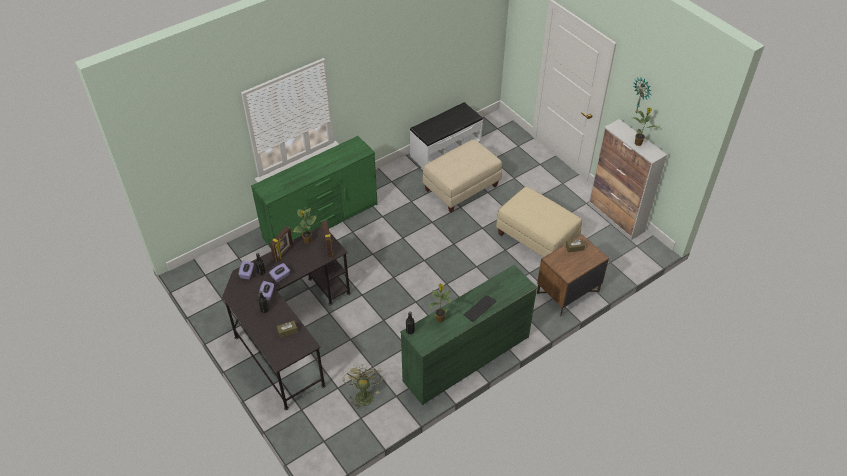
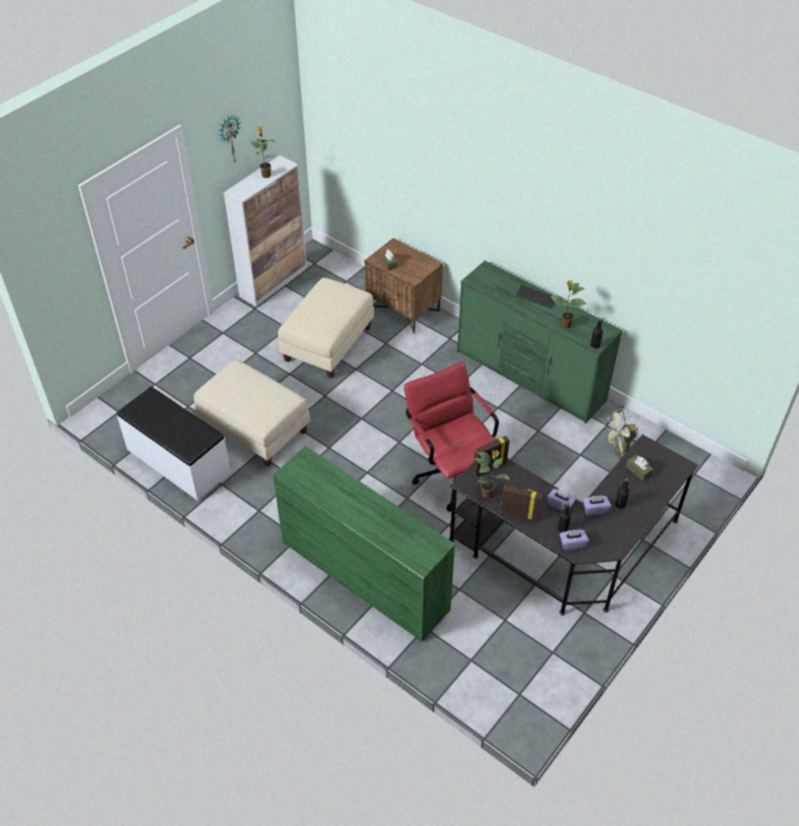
camera: 105 degrees left, 0 degrees up
none -> red office chair [404,362,499,512]

